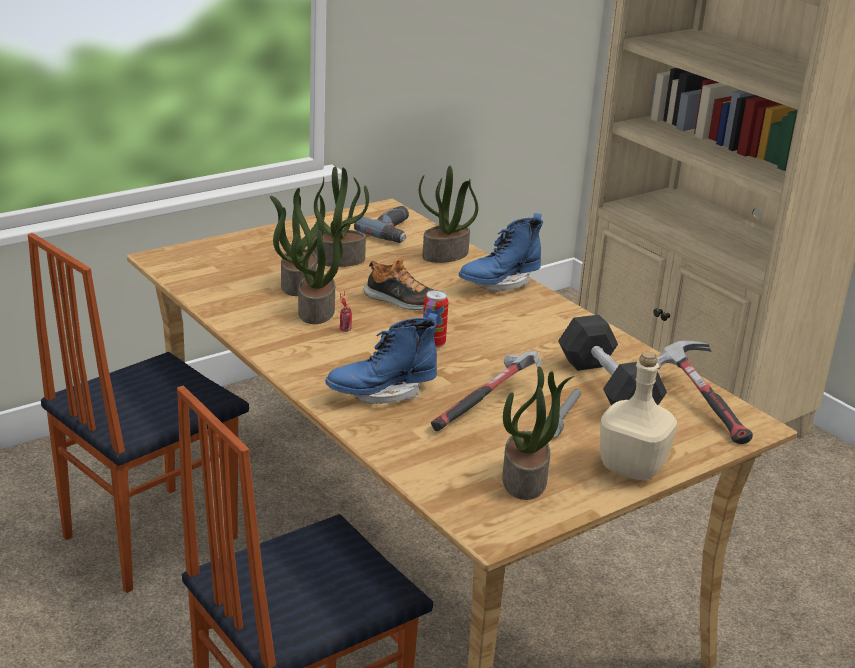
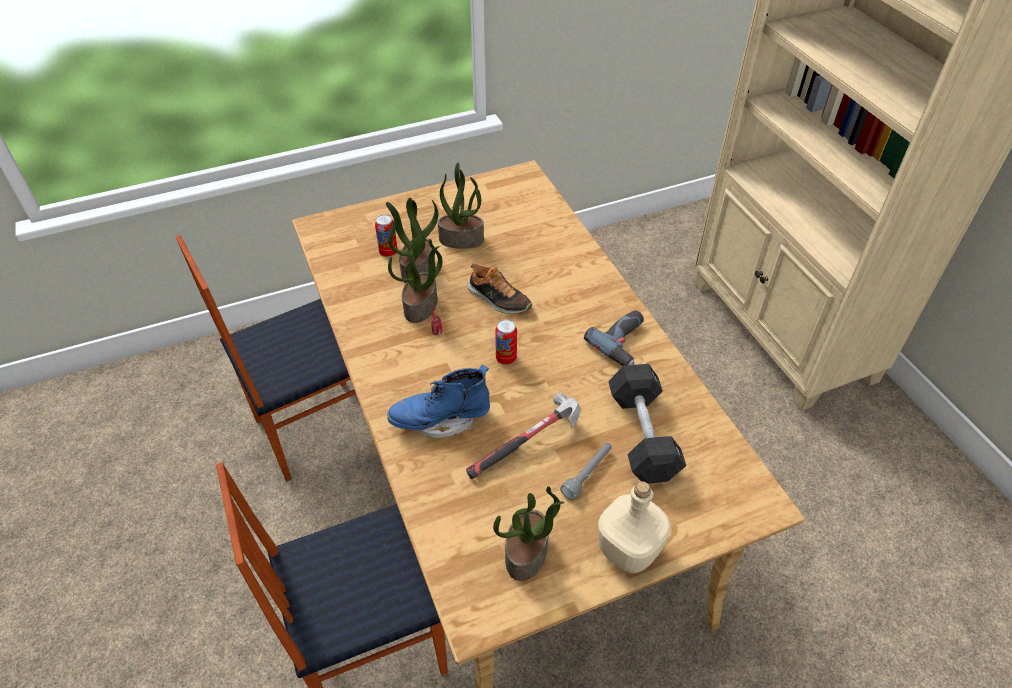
camera: 15 degrees right, 20 degrees up
power drill [354,206,409,243] -> power drill moved to [584,310,644,366]
potted plant [419,166,478,263] -> none
blue boot [459,213,543,291] -> none
hammer [657,340,753,444] -> none
none -> can [375,214,397,257]

